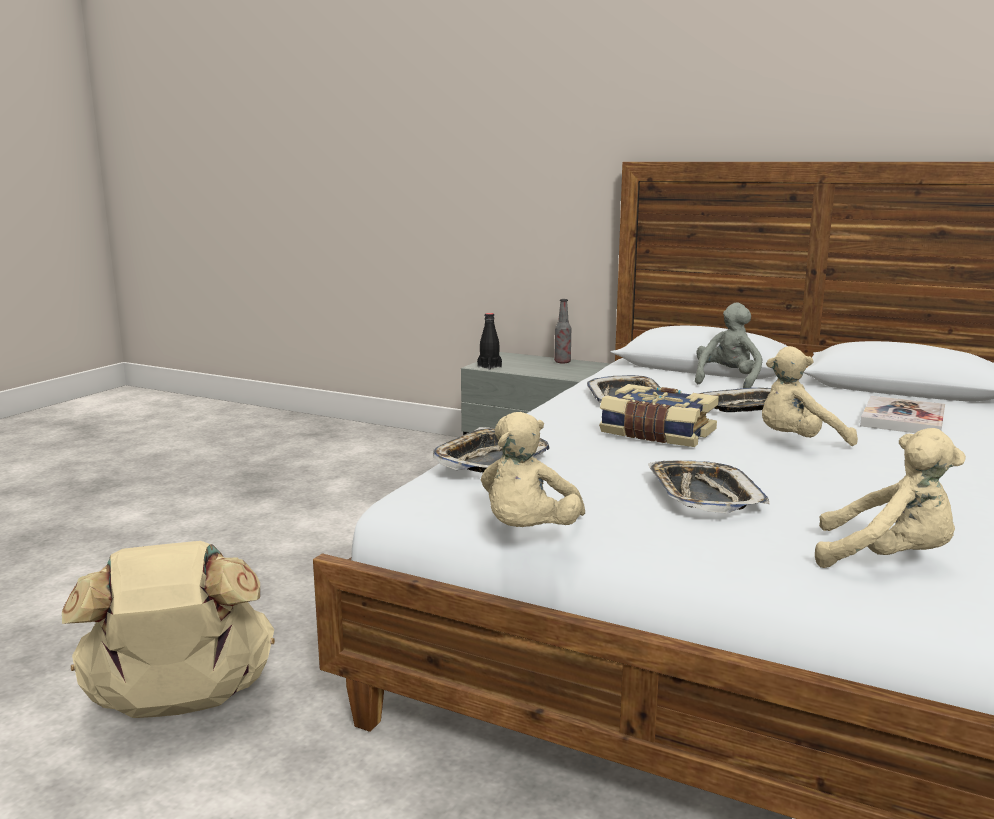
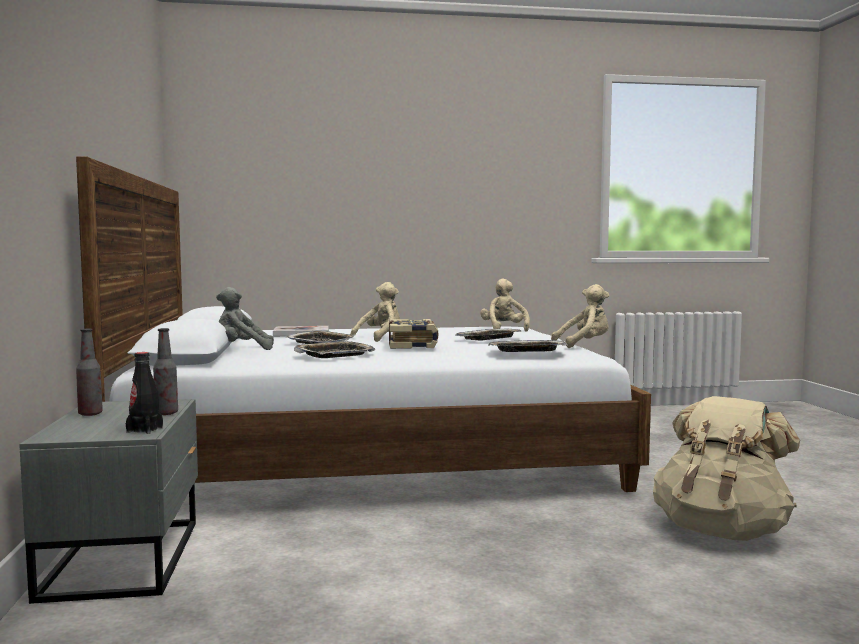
camera: 125 degrees left, 10 degrees down
beige plush toy [762,346,858,446] -> beige plush toy turned 90 degrees counterclockwise [350,282,400,342]
none -> bottle [153,328,178,415]

